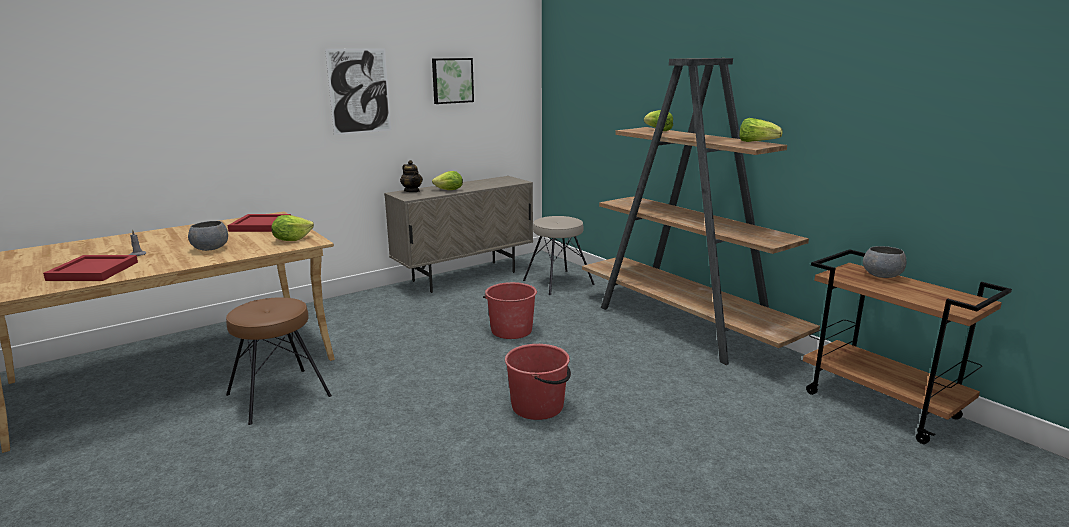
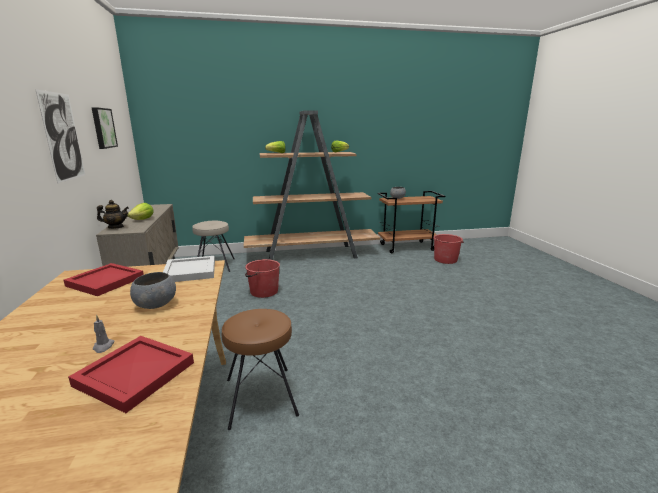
camera: 65 degrees left, 0 degrees up
lettuce [271,215,314,241] -> white tray [163,256,215,282]
red bucket [505,344,571,420] -> red bucket moved to [433,234,464,264]

